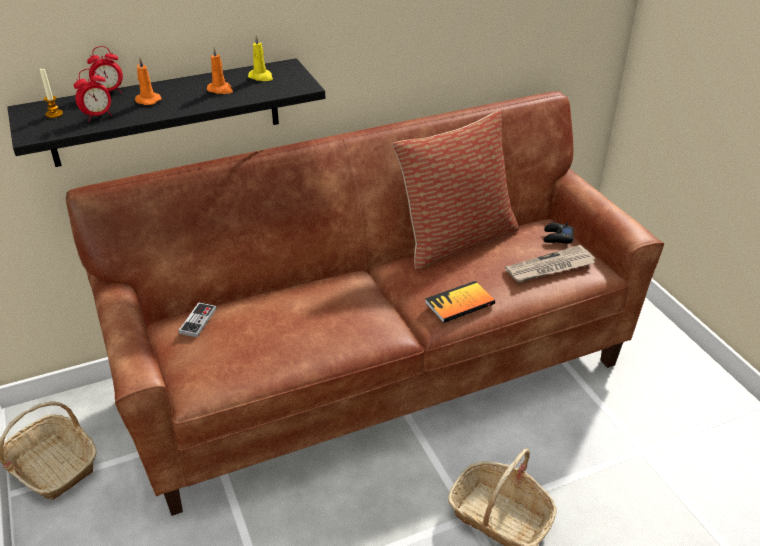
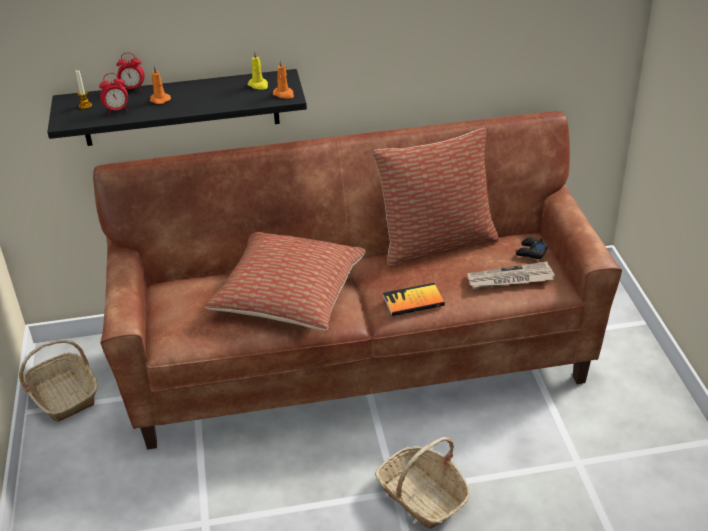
camera: 15 degrees right, 0 degrees up
game controller [178,302,217,337] -> none
orange candle [207,47,233,94] -> orange candle moved to [272,59,294,99]
none -> pillow [205,232,366,331]

